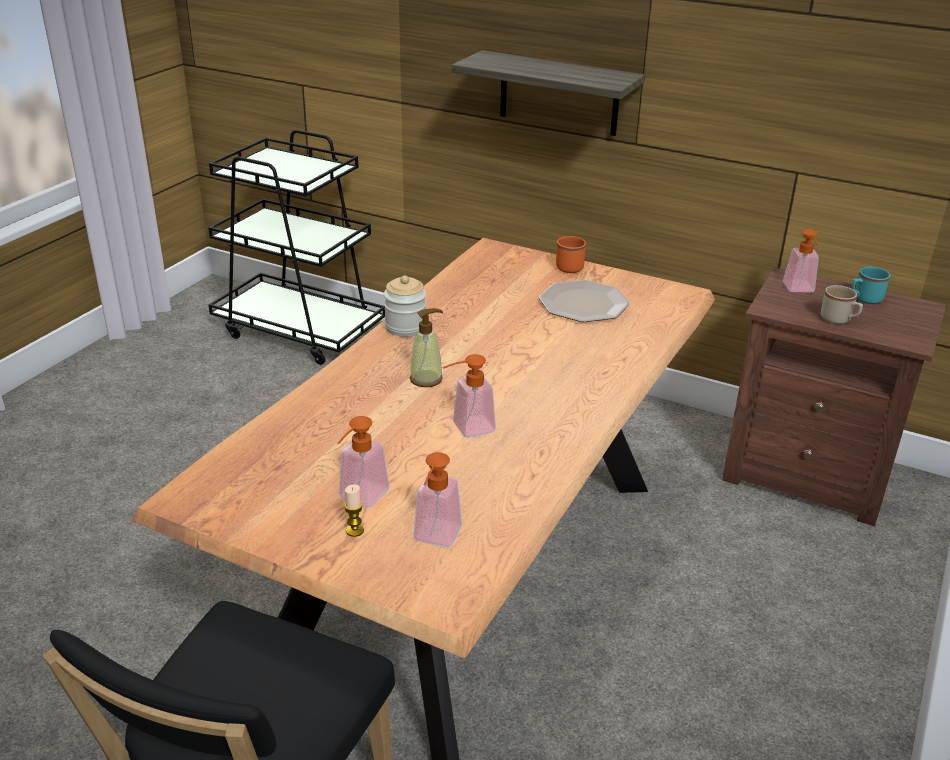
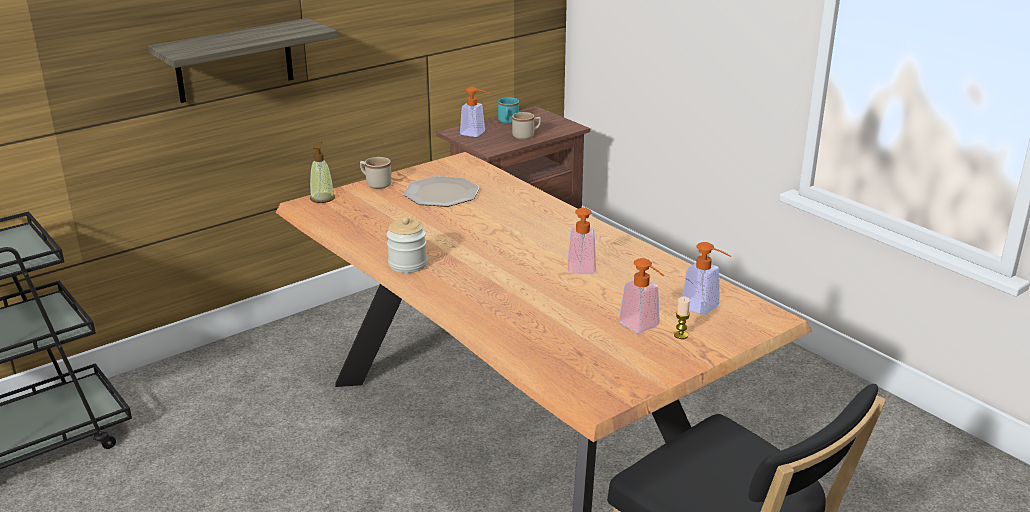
camera: 65 degrees left, 5 degrees down
soap dispenser [410,308,443,387] -> soap dispenser moved to [310,142,335,203]
orange mug [556,236,586,273] -> beige mug [360,157,392,189]

